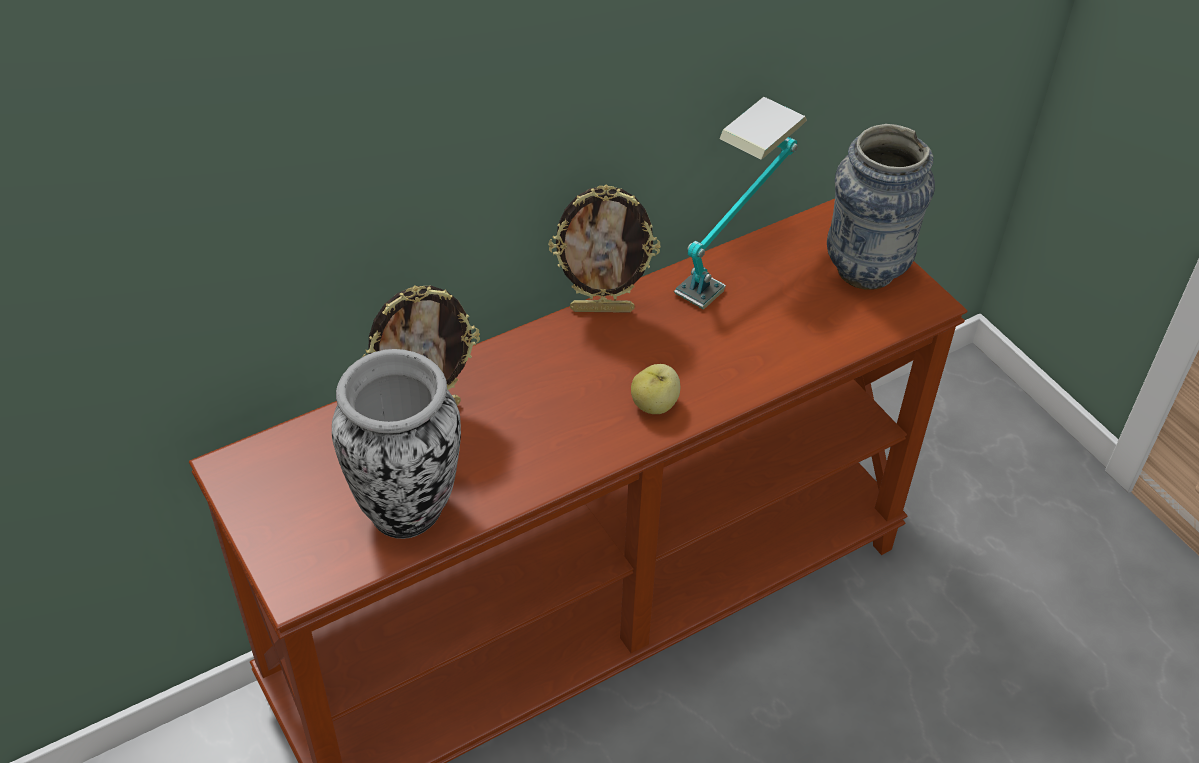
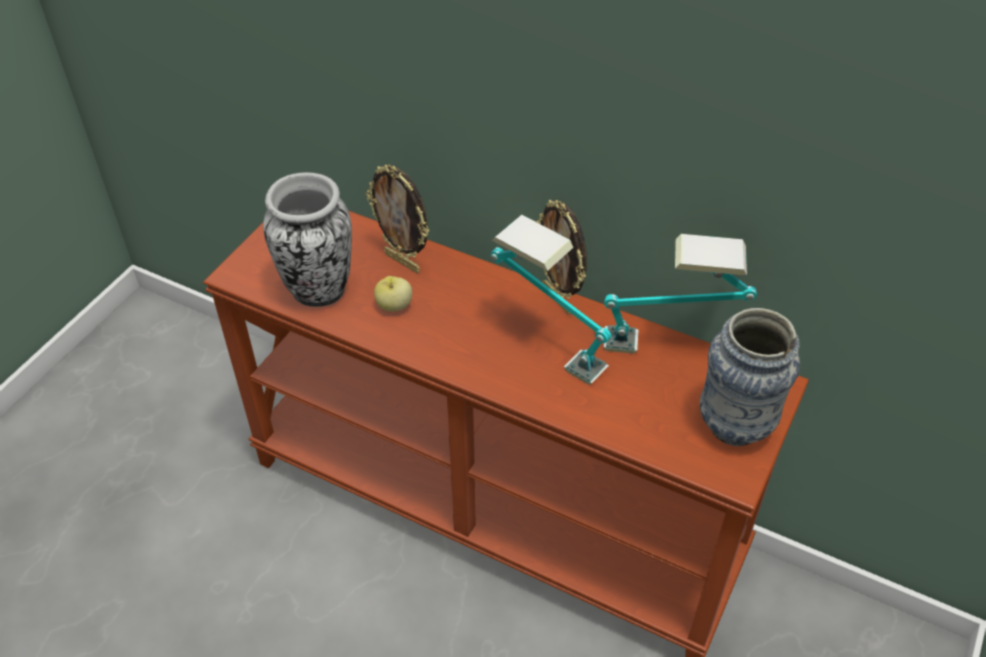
camera: 60 degrees right, 0 degrees up
apple [631,364,680,414] -> apple moved to [374,276,412,312]
none -> table lamp [490,215,611,385]

